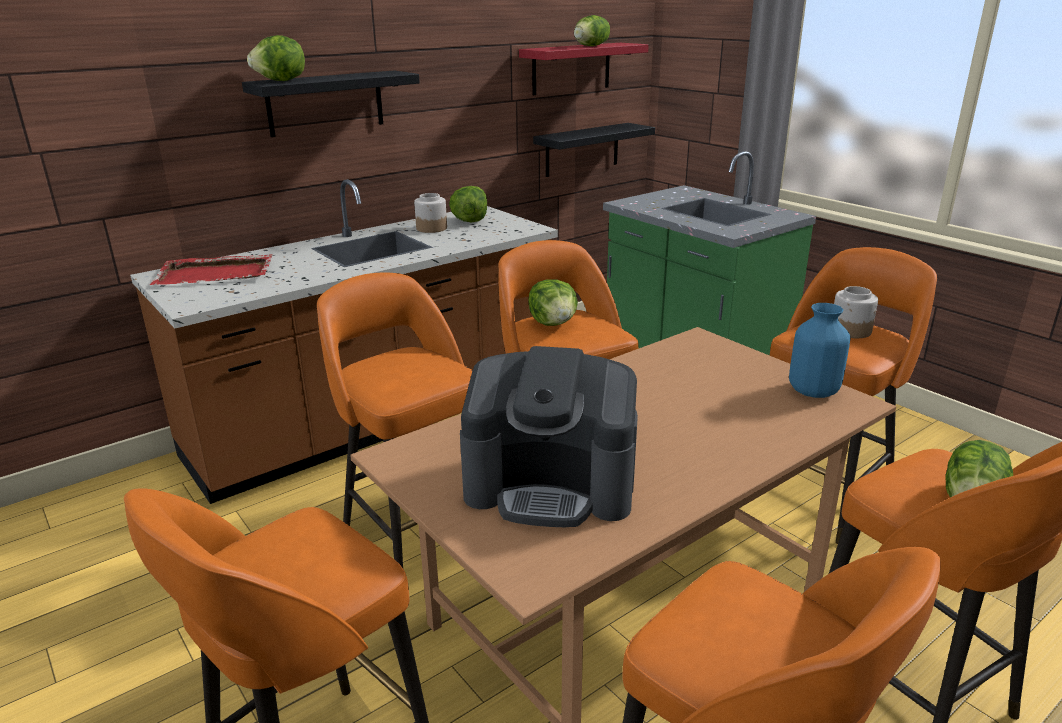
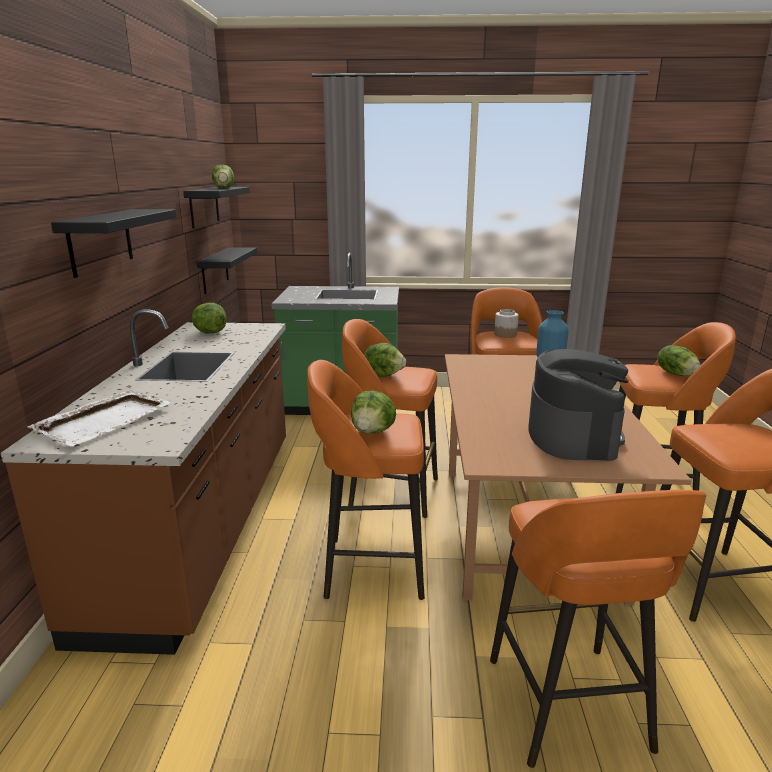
camera: 50 degrees left, 5 degrees down
red tray [150,254,273,285] -> white tray [28,390,172,447]
lettuce [247,35,305,81] -> lettuce moved to [351,391,396,434]
jar [414,193,447,233] -> none
coffee machine [460,346,638,527] -> coffee machine turned 45 degrees counterclockwise [528,349,629,461]
red shelf [519,43,649,95] -> black shelf [183,187,250,229]

